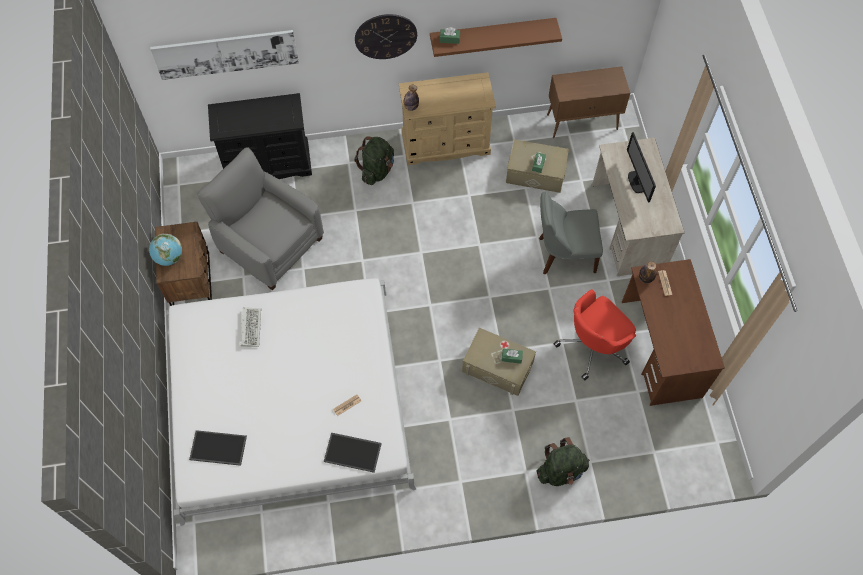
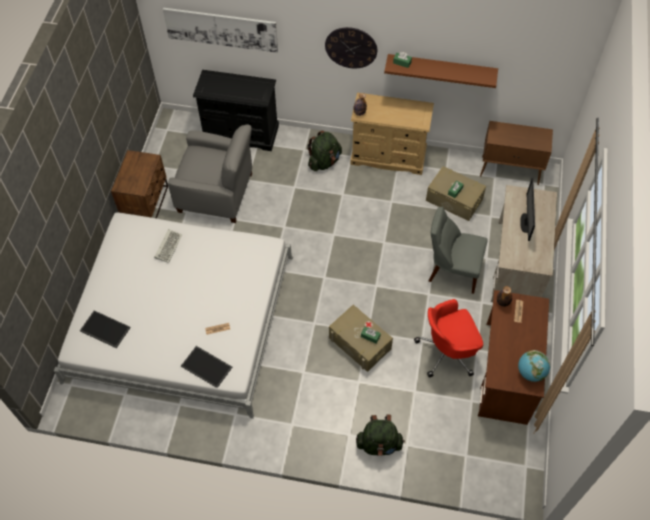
camera: 20 degrees right, 5 degrees down
globe [149,234,182,266] -> globe moved to [518,350,550,382]
grey armchair [197,147,324,290] -> grey armchair turned 135 degrees clockwise [168,125,252,223]

